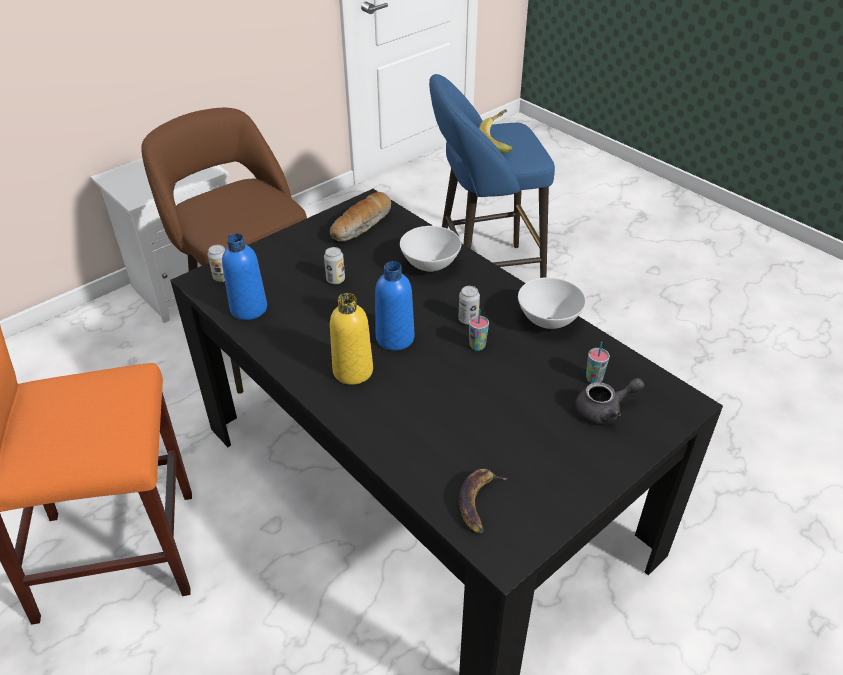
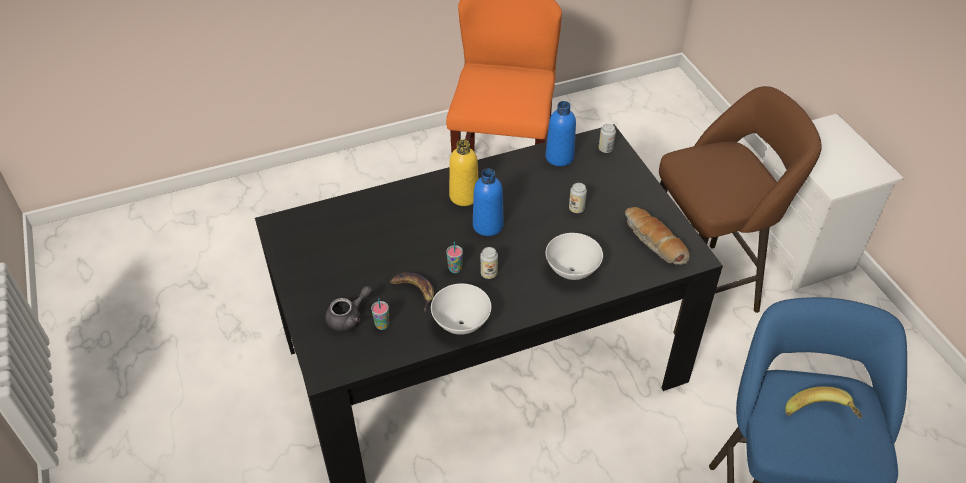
camera: 110 degrees right, 5 degrees up
banana [459,469,508,534] -> banana moved to [390,272,434,311]
grey teapot [575,378,644,424] -> grey teapot turned 135 degrees counterclockwise [325,286,373,331]

